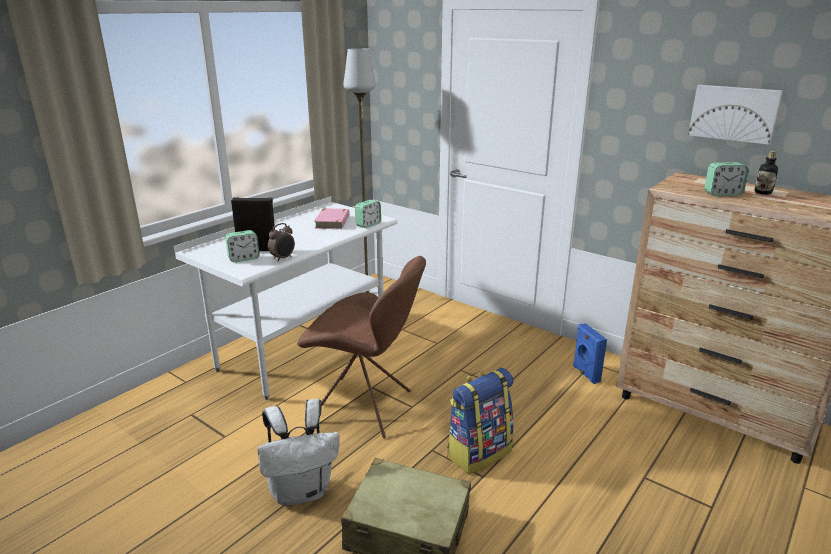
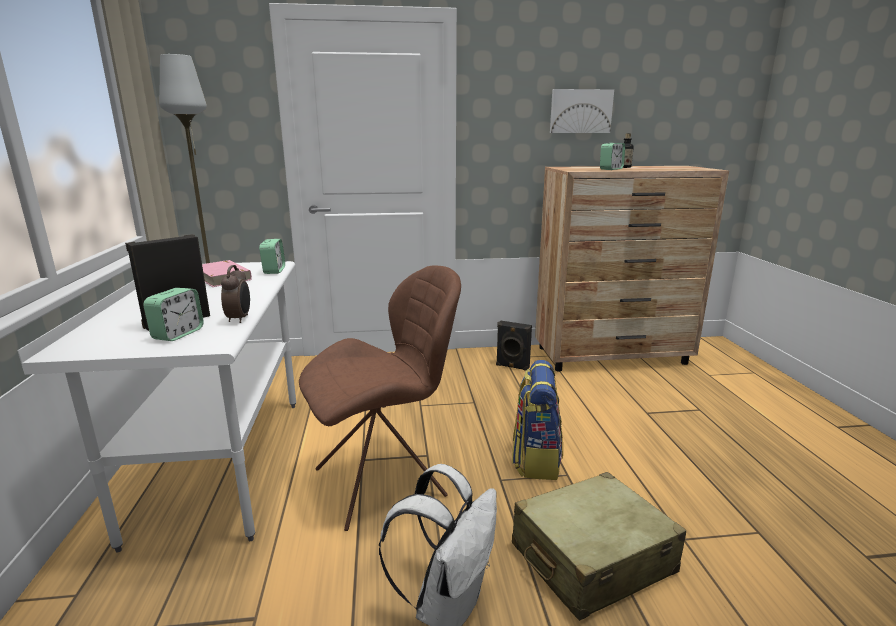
camera: 45 degrees left, 5 degrees down
blue speaker [573,323,607,384] -> black speaker [496,320,532,371]

